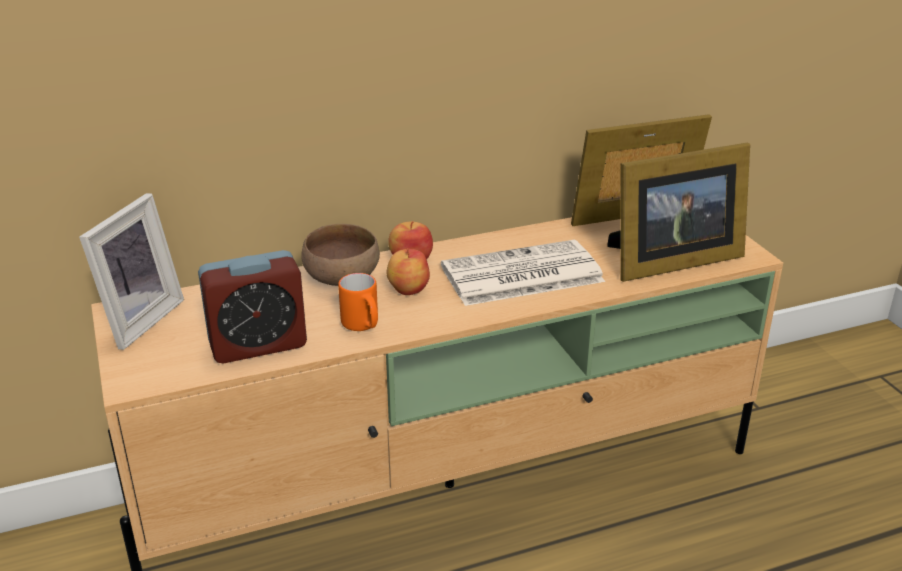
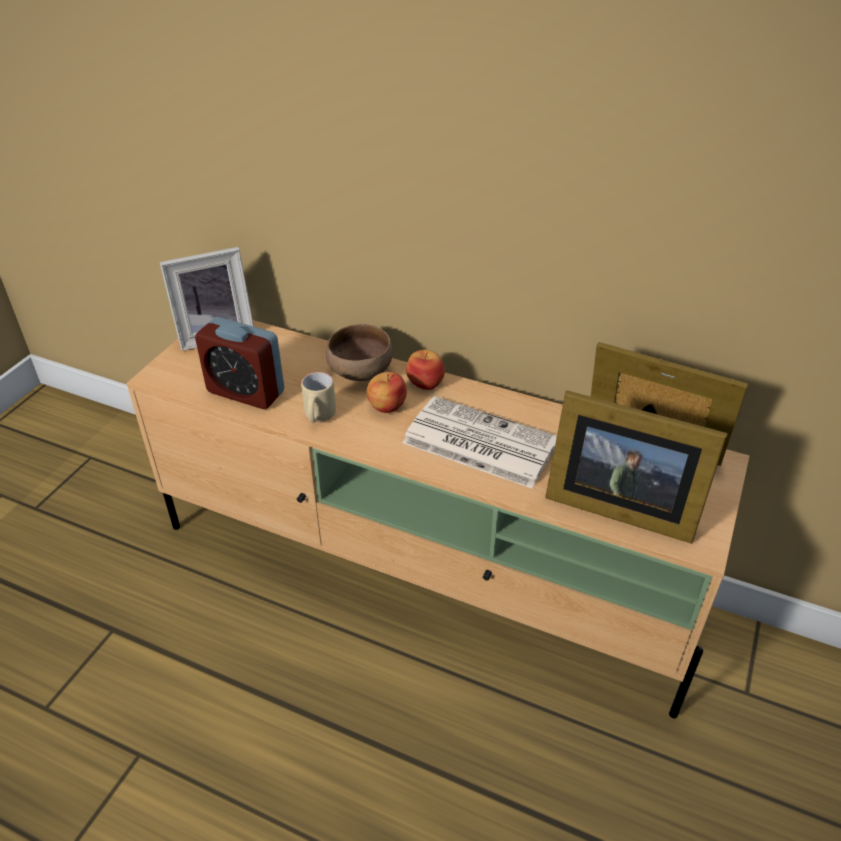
camera: 45 degrees right, 10 degrees up
orange mug [338,273,378,331] -> beige mug [301,372,336,423]

